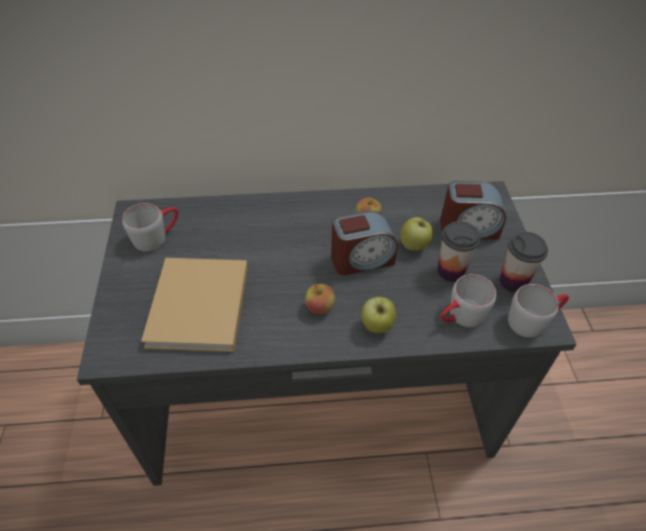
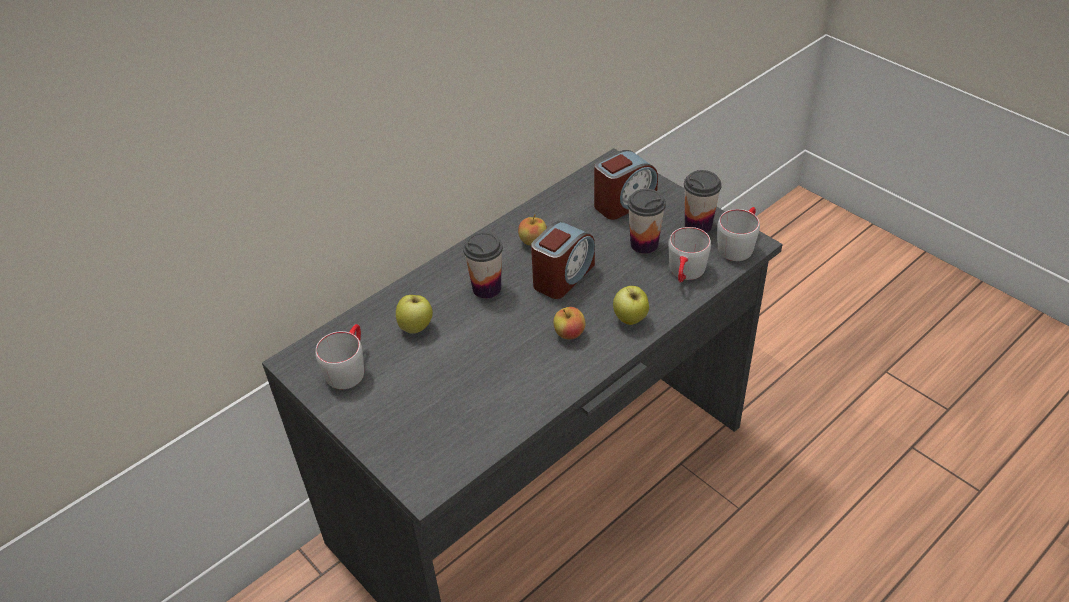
camera: 35 degrees left, 5 degrees down
beige book [141,258,248,352] -> none
apple [400,217,433,251] -> apple moved to [396,295,433,334]
none -> cup [463,232,503,299]

